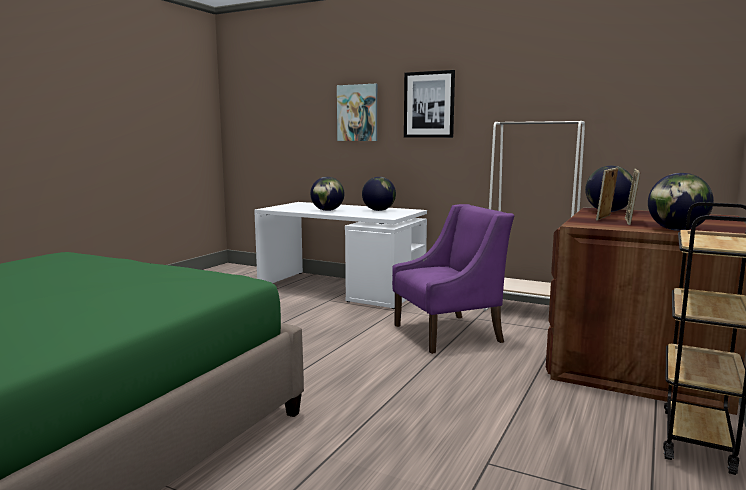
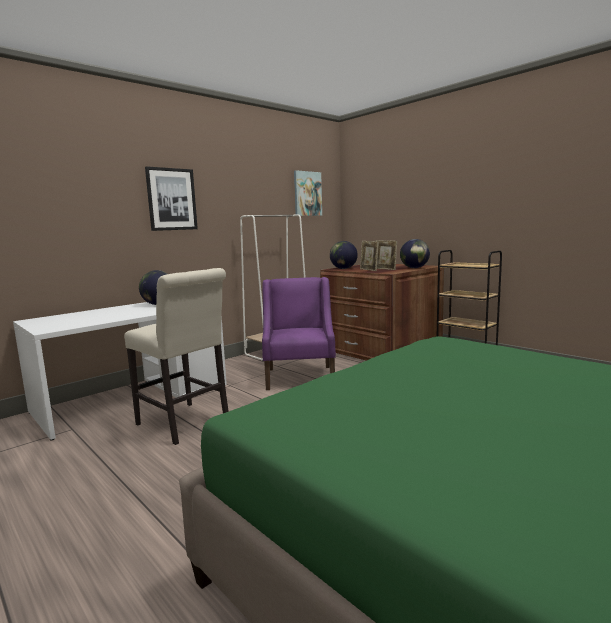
camera: 70 degrees left, 0 degrees up
globe [310,177,344,211] -> none
picture [337,84,377,141] -> picture moved to [294,170,322,216]
none -> beige stool [124,268,229,445]

